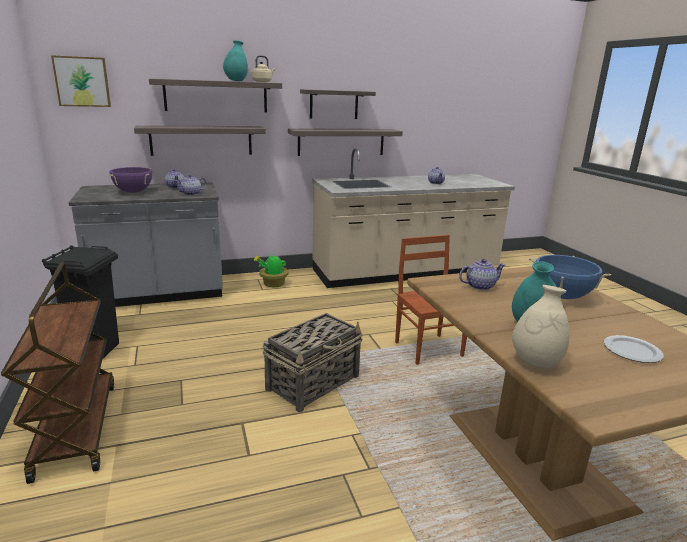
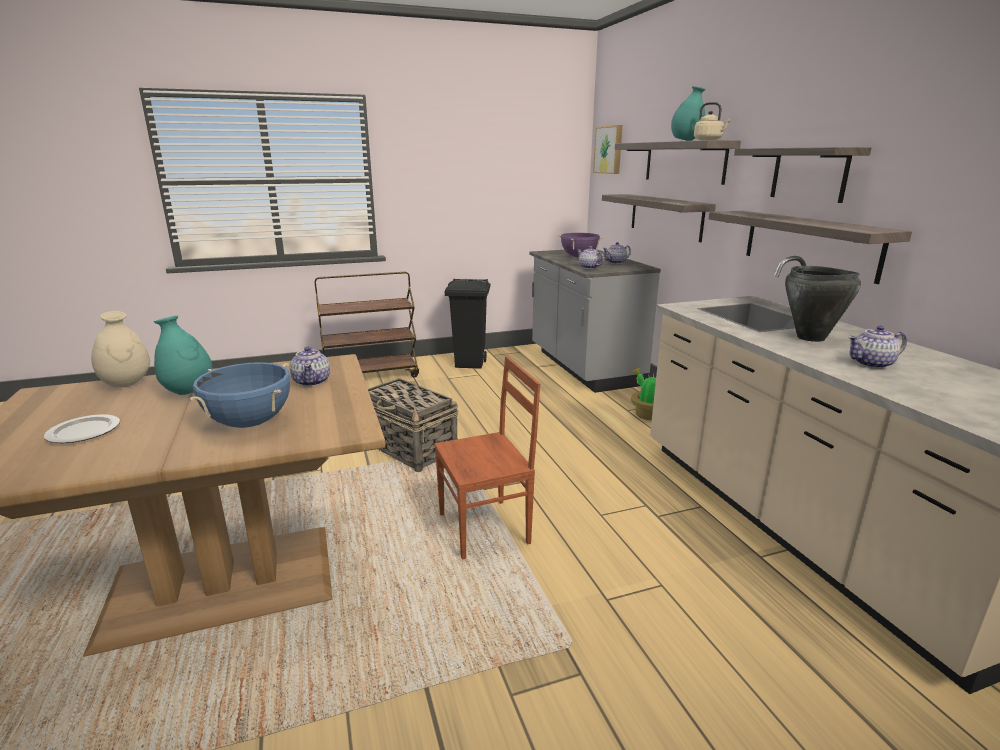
camera: 90 degrees right, 0 degrees up
none -> black cooking pot [785,266,861,342]

